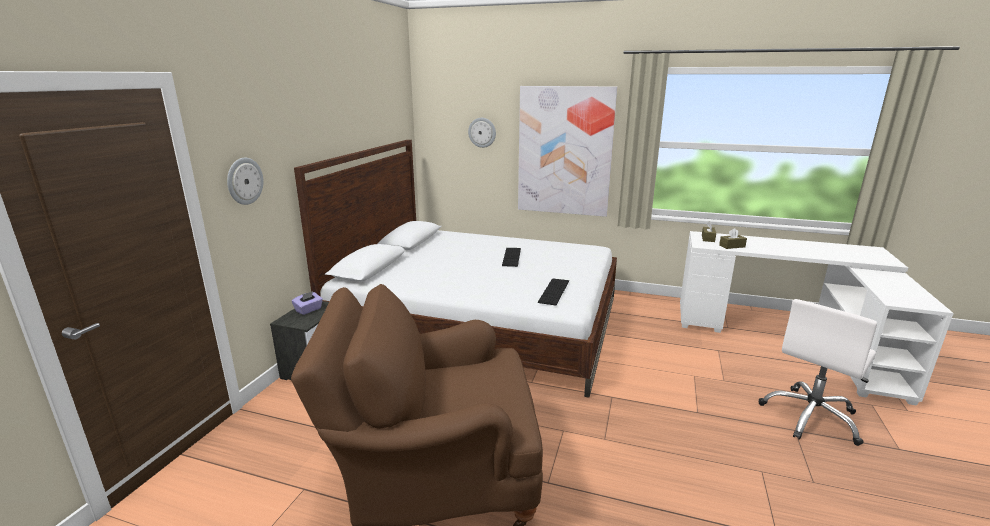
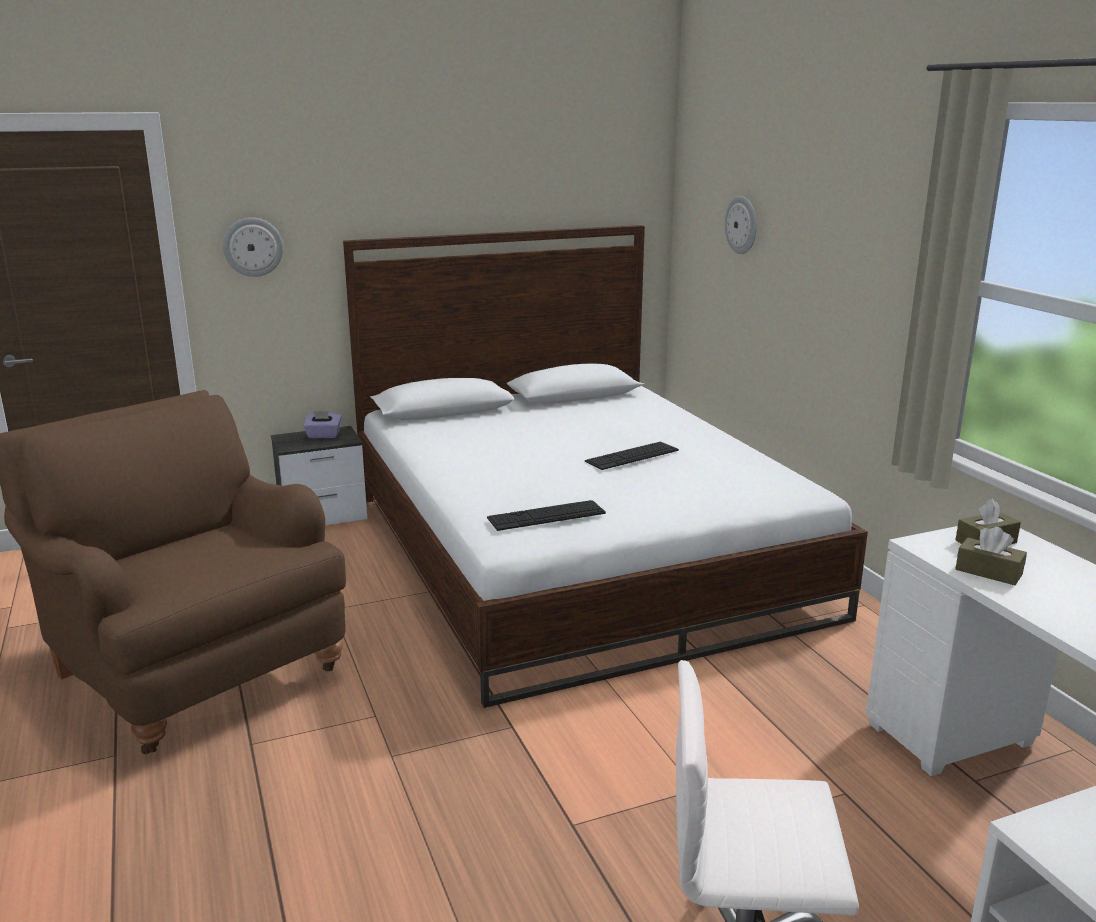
camera: 50 degrees right, 0 degrees up
picture [518,86,617,217] -> none

